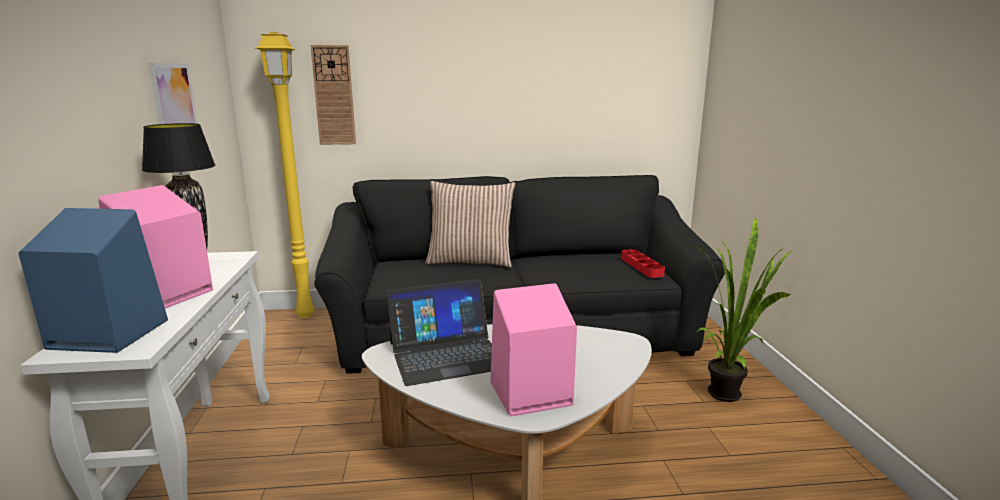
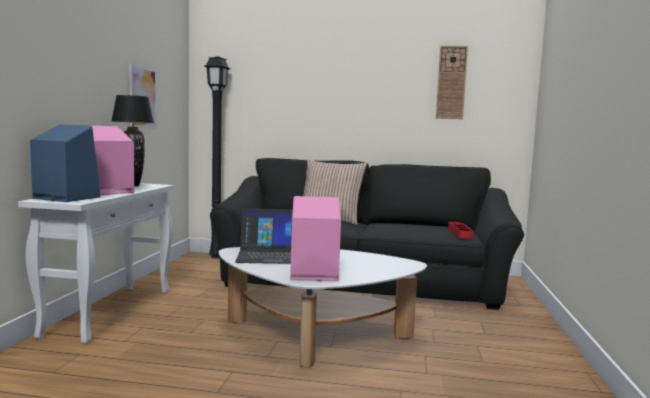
camera: 15 degrees right, 10 degrees down
yellow floor lamp [256,32,315,318] -> black floor lamp [205,56,230,258]
wall clock [311,45,356,145] -> wall clock moved to [436,46,468,119]
potted plant [690,218,793,402] -> none

